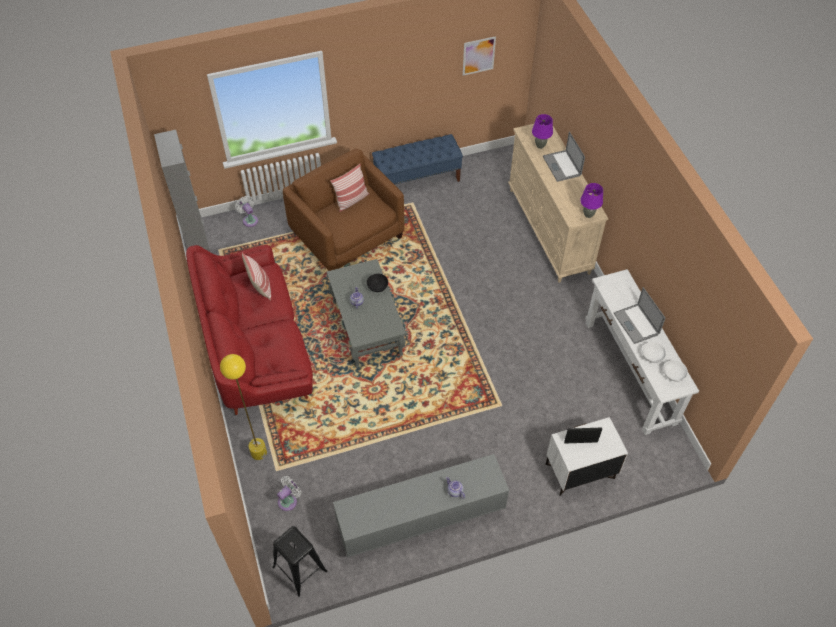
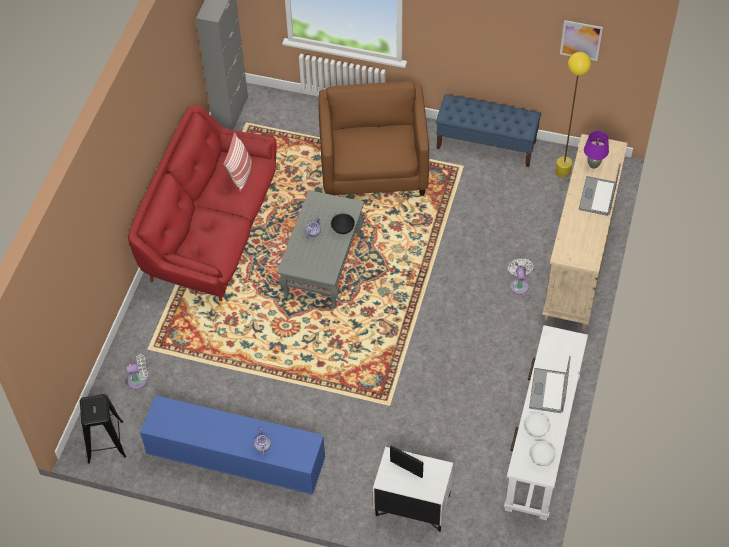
camera: 35 degrees right, 0 degrees up
yellow floor lamp [220,354,267,460] -> yellow floor lamp moved to [555,52,591,178]
white fan [235,196,258,227] -> white fan moved to [508,258,534,295]
pillow [330,164,369,212] -> none
grey tv stand [333,454,509,558] -> blue tv stand [140,395,325,495]
purple table lamp [580,183,603,218] -> none

